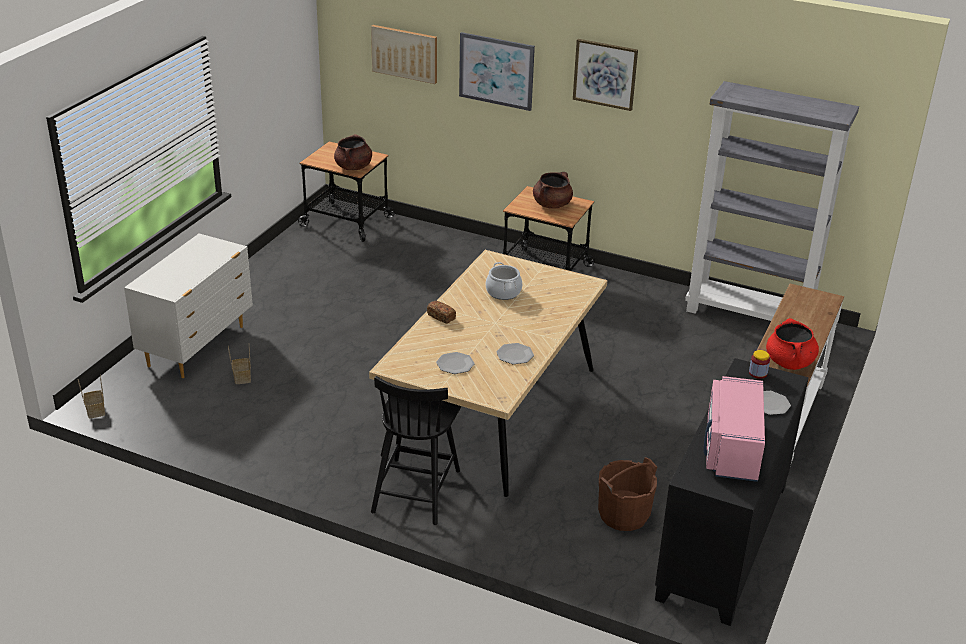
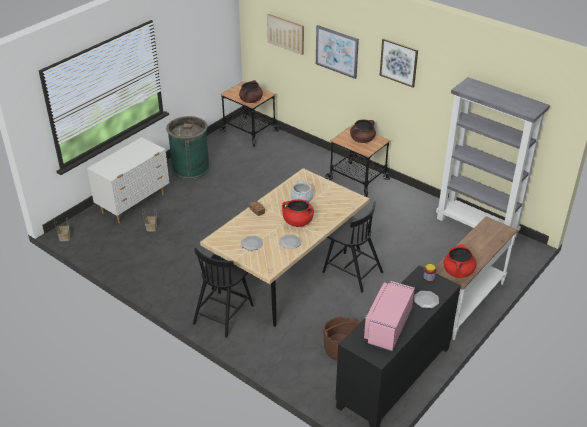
camera: 15 degrees right, 5 degrees up
none -> green trash can [166,116,210,179]
none -> red cooking pot [282,199,314,227]
none -> black chair [322,201,383,292]

